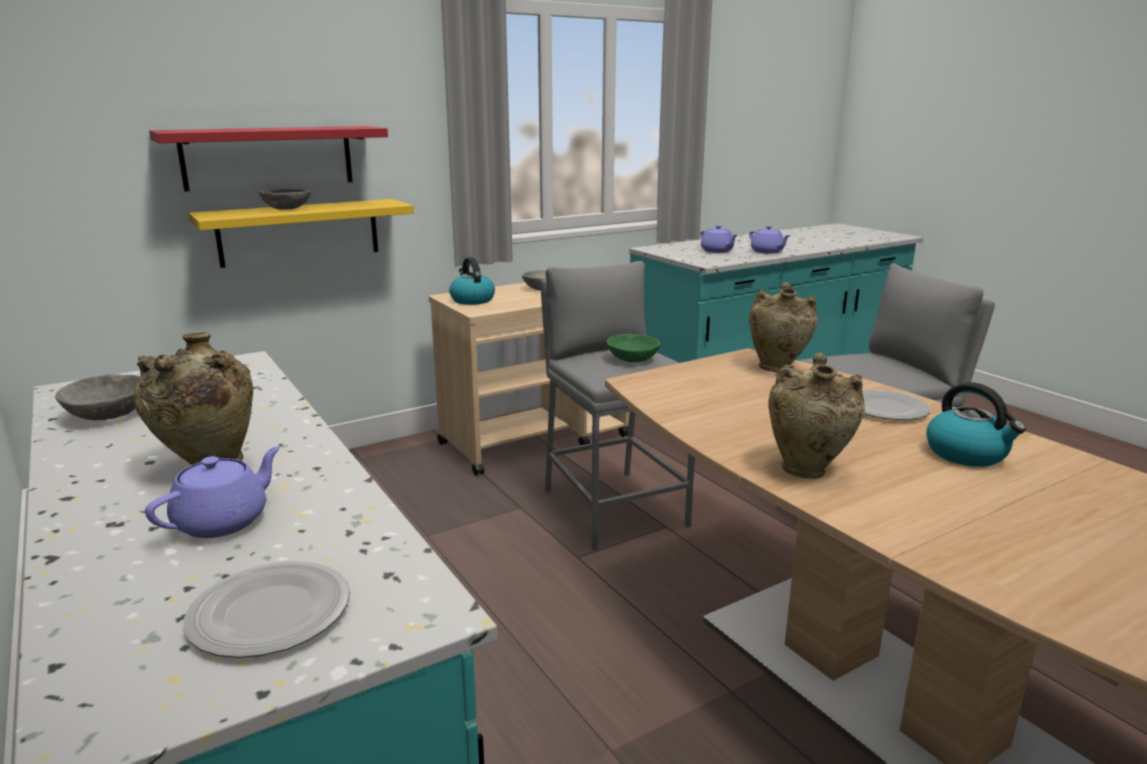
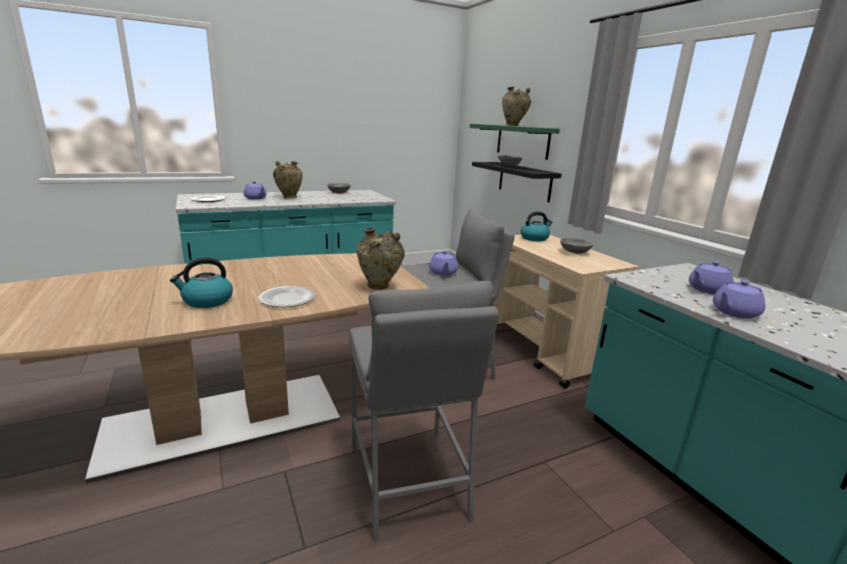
camera: 95 degrees right, 0 degrees up
red shelf [149,126,388,192] -> green shelf [470,124,560,160]
yellow shelf [188,199,414,268] -> black shelf [472,162,562,202]
green bowl [607,334,660,362] -> purple teapot [429,251,458,276]
beige vase [769,352,865,479] -> beige vase moved to [502,86,531,126]

